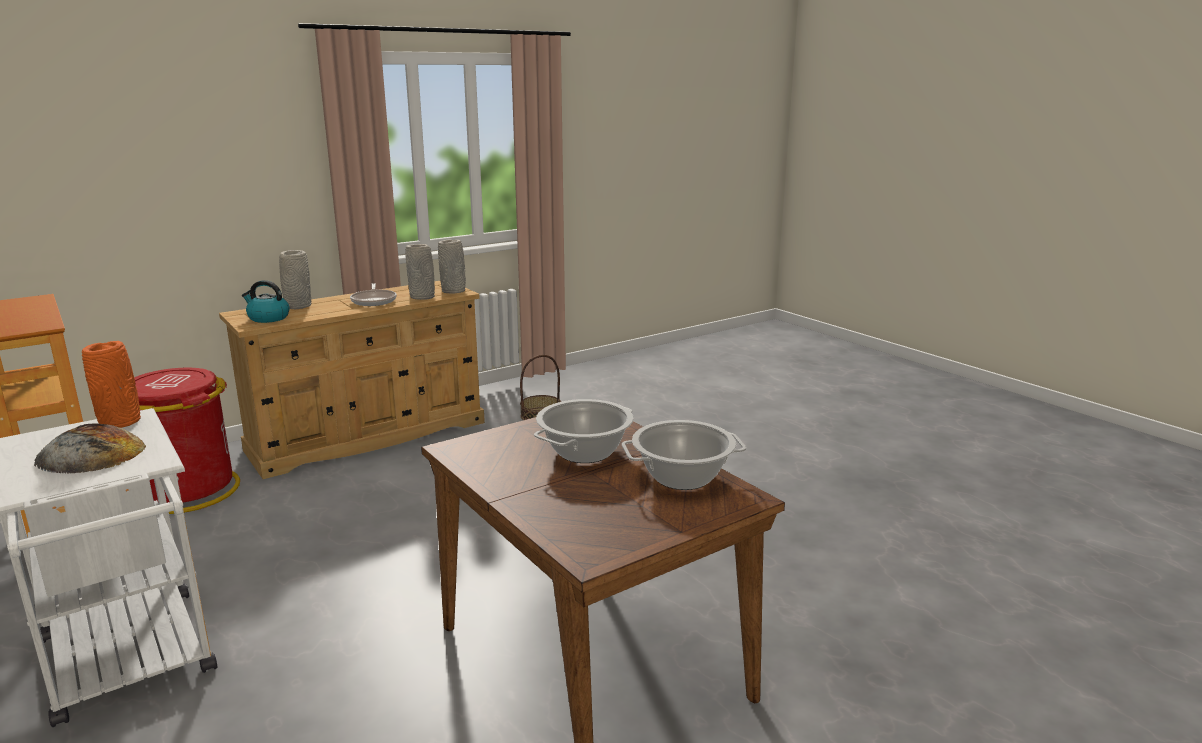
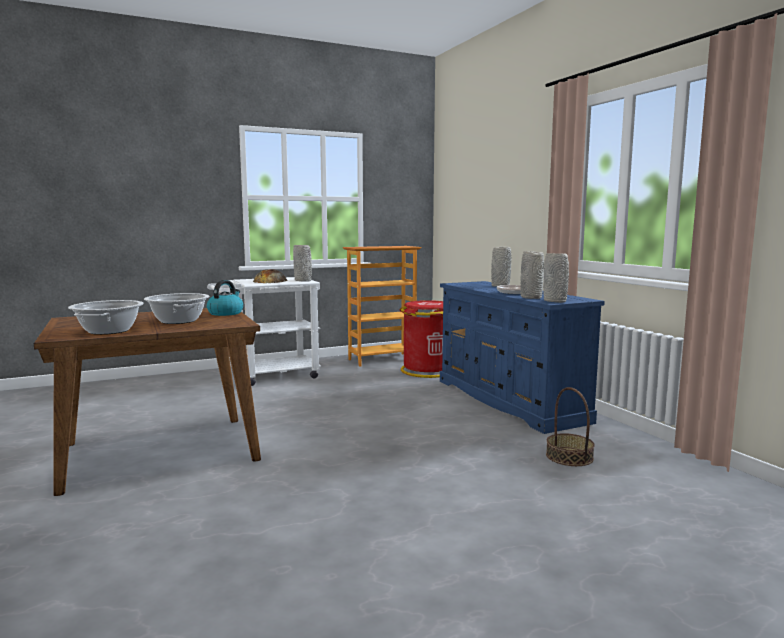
camera: 100 degrees right, 10 degrees down
orange vase [82,341,141,428] -> grey vase [293,245,312,282]
beige dresser [219,281,485,479] -> blue dresser [440,281,605,434]
kettle [242,280,290,323] -> kettle moved to [207,280,243,316]

